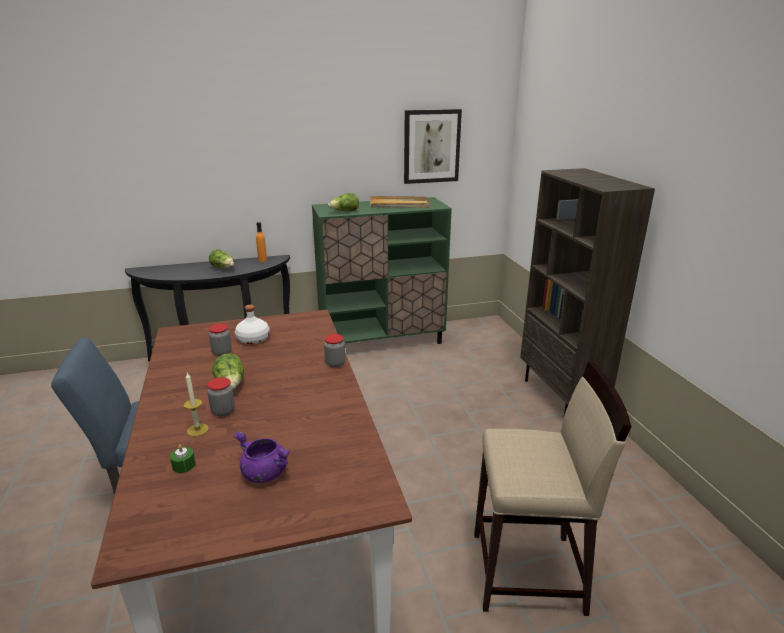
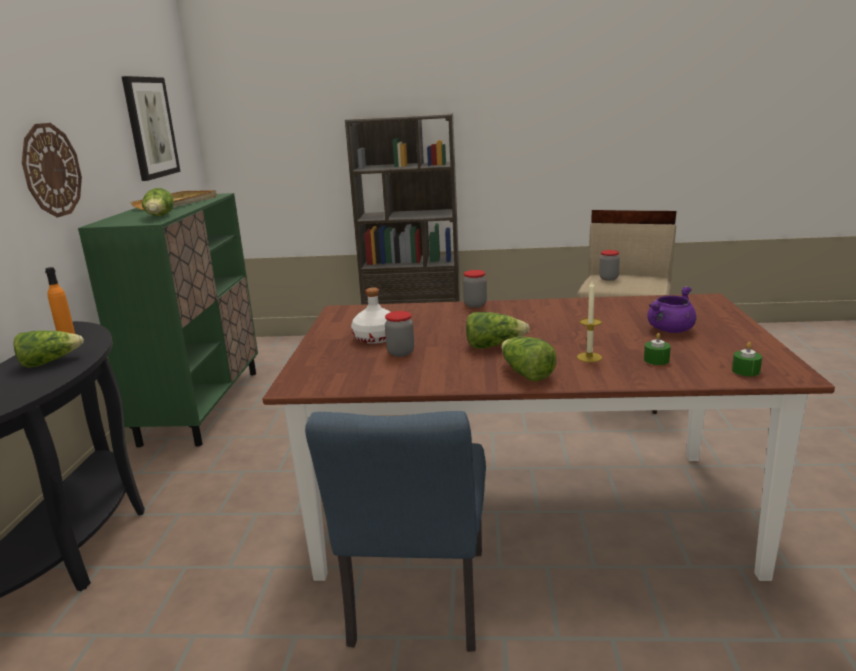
camera: 70 degrees left, 5 degrees down
jar [207,377,235,417] -> jar moved to [599,250,620,280]
none -> wall clock [22,123,82,217]
none -> lettuce [501,337,557,382]
none -> green candle [732,342,762,376]

